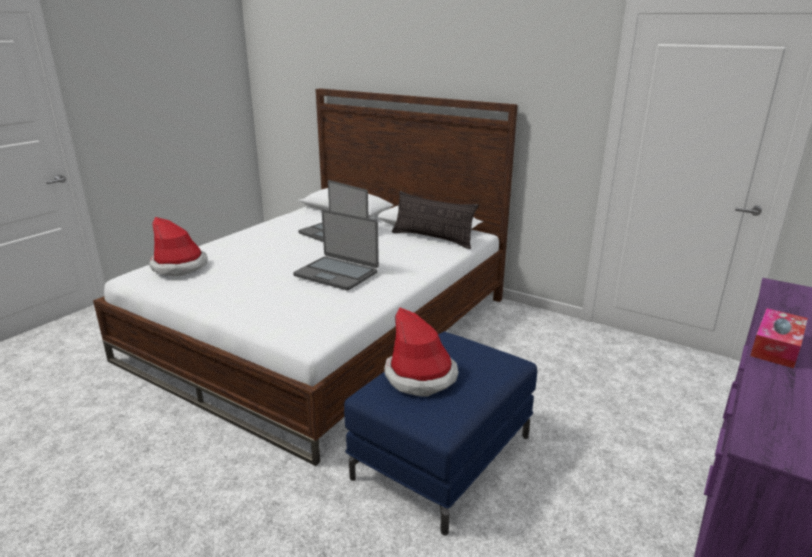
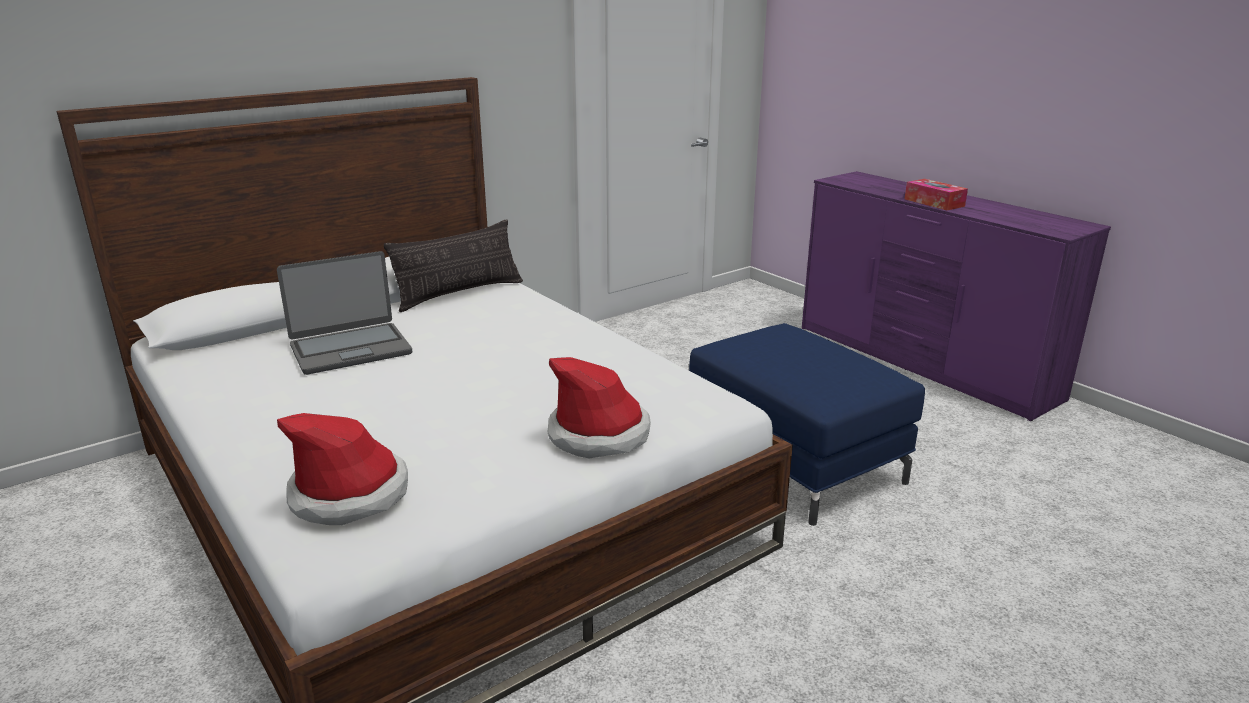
camera: 70 degrees left, 0 degrees up
laptop [293,209,379,291] -> none
hat [384,307,459,397] -> hat moved to [548,357,651,458]

